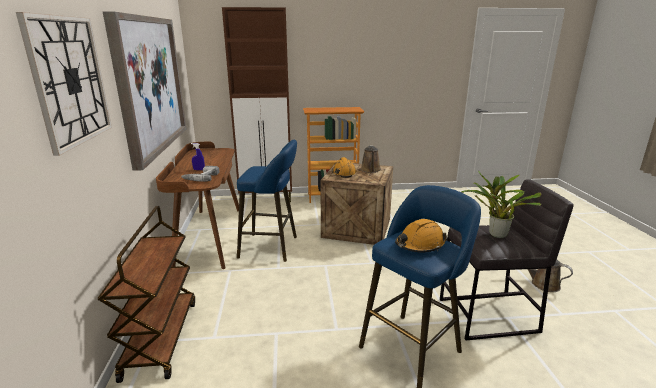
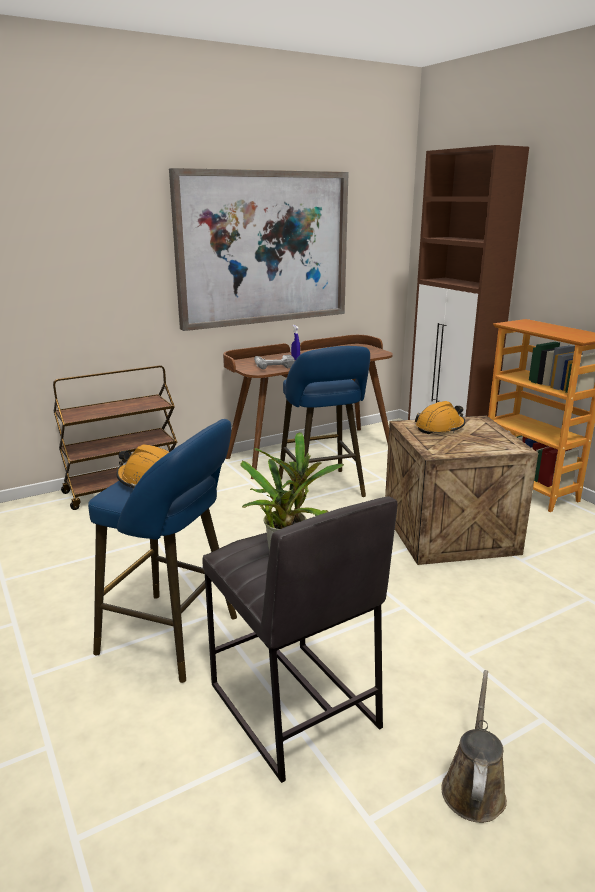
camera: 65 degrees right, 0 degrees up
wall clock [16,12,112,156] -> none
brown watering can [360,145,381,173] -> none

